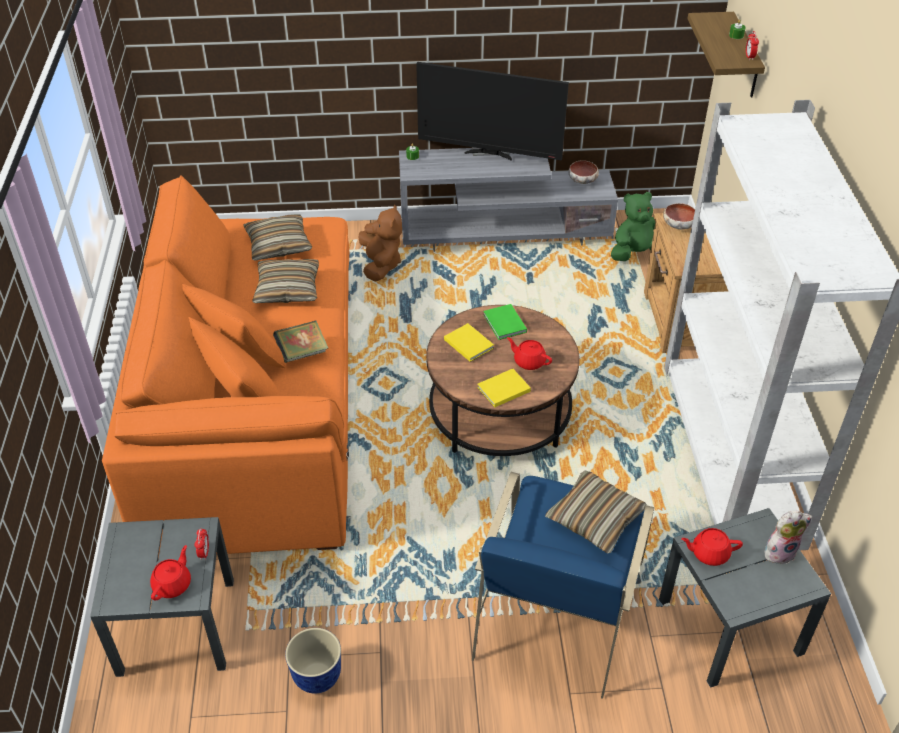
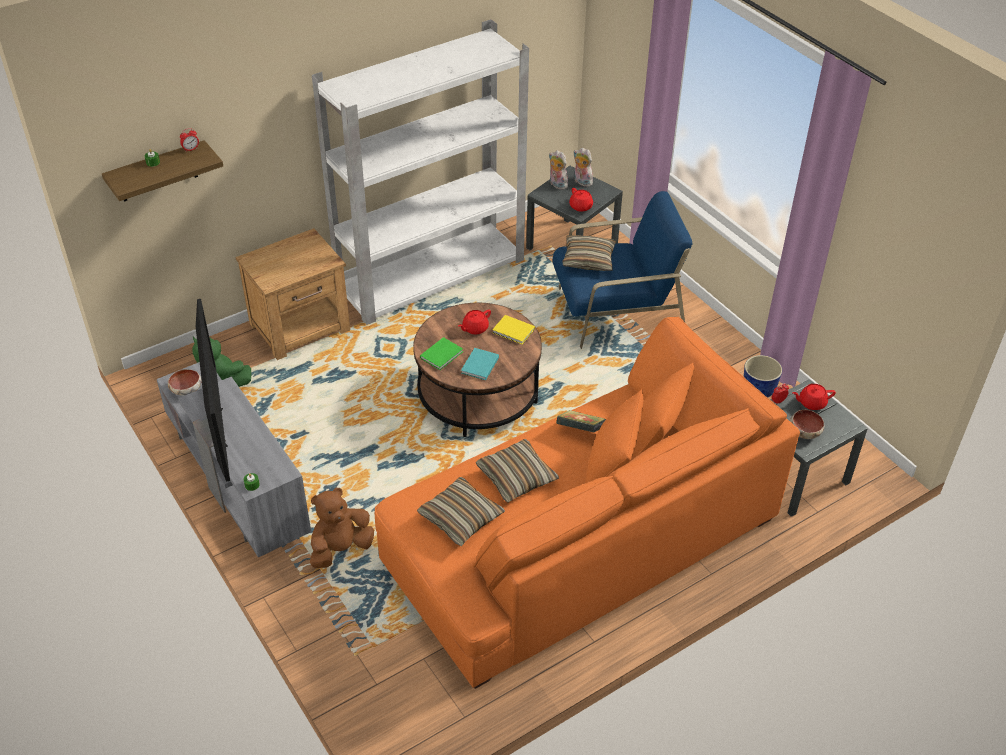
camera: 120 degrees left, 0 degrees up
yellow book [444,323,494,362] -> turquoise book [461,348,499,380]
red teapot [507,337,552,370] -> red teapot turned 45 degrees clockwise [458,310,491,334]
bowl [663,203,695,229] -> bowl moved to [790,410,824,439]
none -> plush toy [574,148,594,187]

